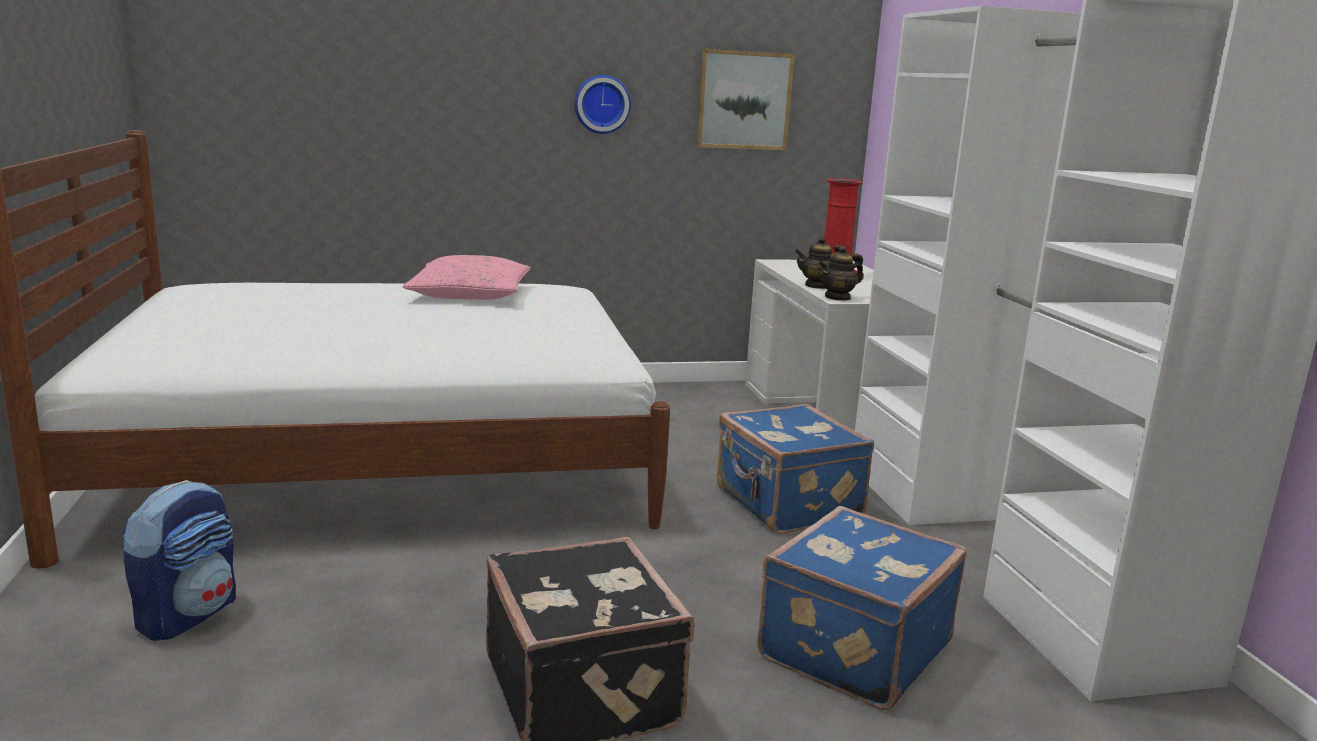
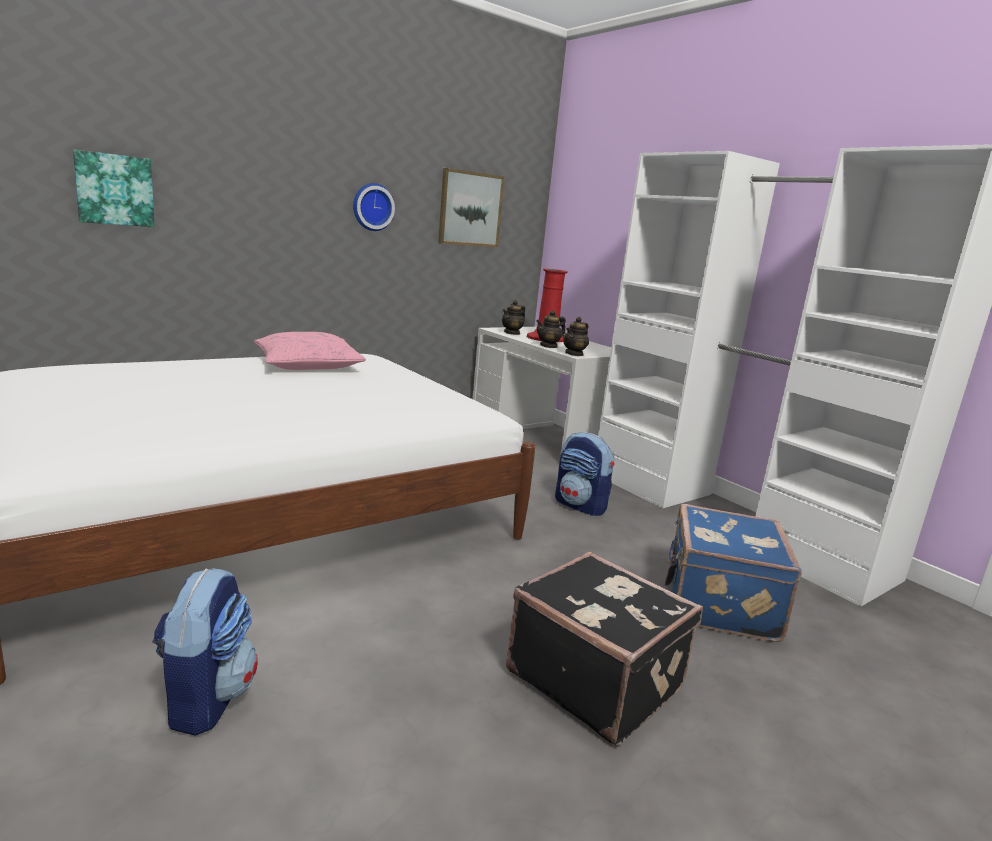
camera: 25 degrees left, 0 degrees up
blue suitcase [717,404,874,534] -> backpack [555,432,615,516]
none -> picture [73,150,155,227]
none -> teapot [502,300,525,335]

